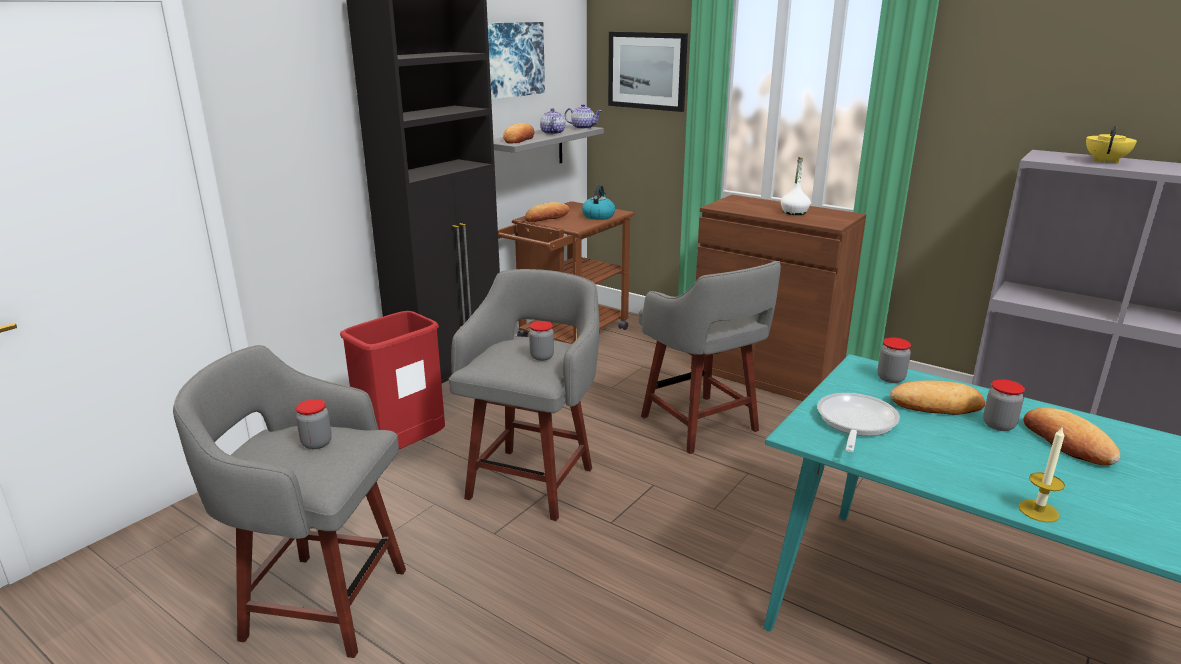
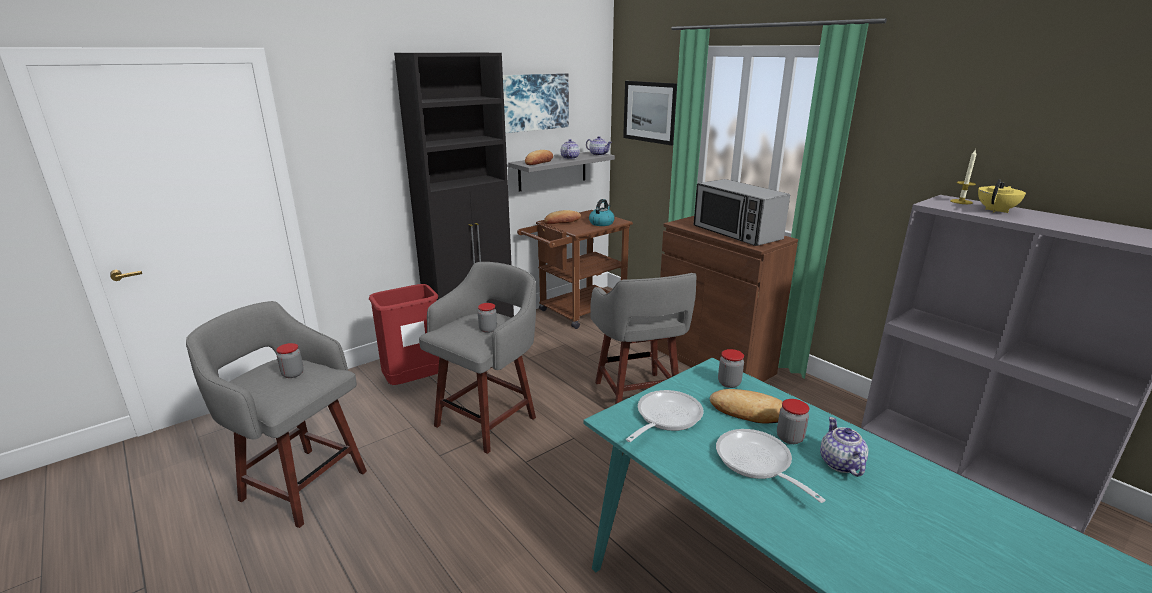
camera: 15 degrees right, 0 degrees up
white bottle [781,157,811,215] -> microwave [694,179,790,246]
candle [1018,426,1065,522] -> candle moved to [950,150,977,204]
bread [1023,408,1120,465] -> teapot [820,417,868,477]
none -> frying pan [716,429,825,503]

